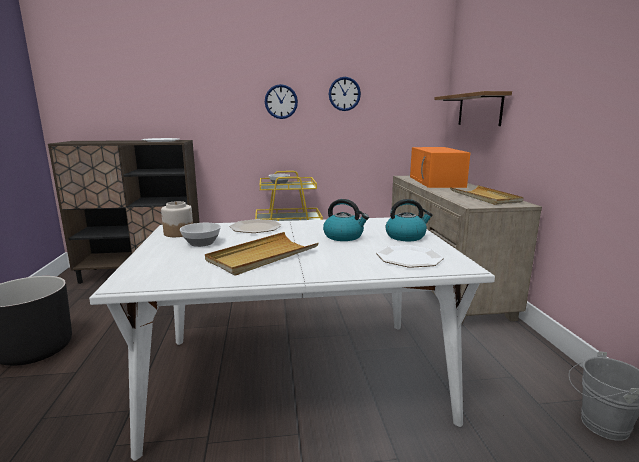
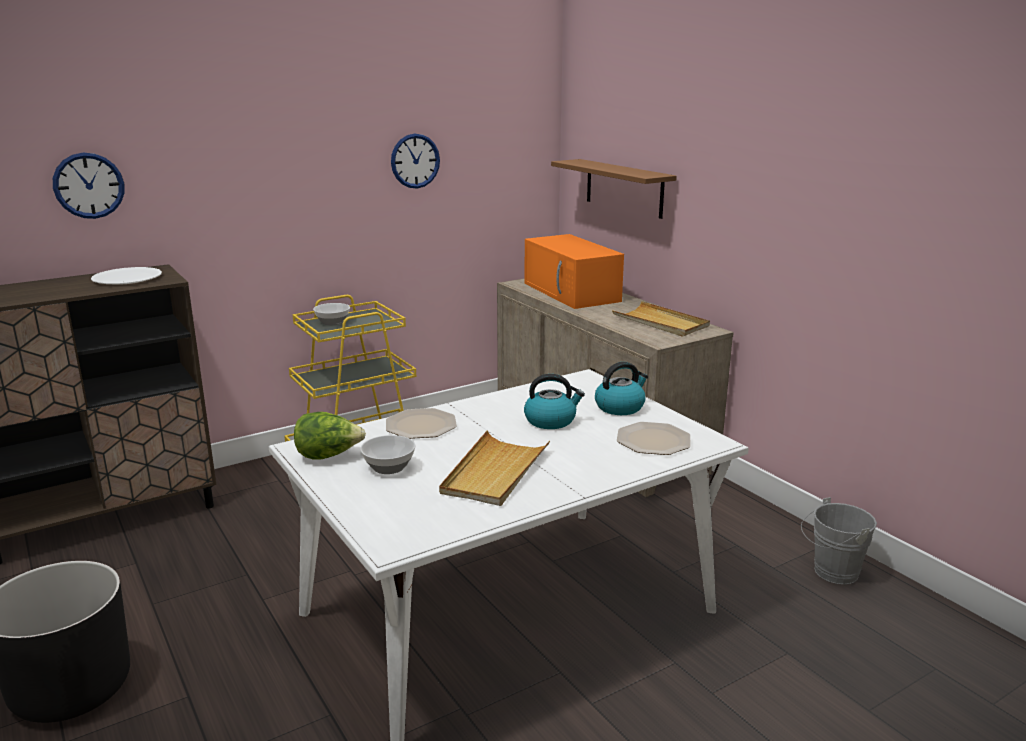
camera: 25 degrees left, 5 degrees up
jar [161,201,193,237] -> lettuce [294,412,366,460]
wall clock [265,84,298,119] -> wall clock moved to [53,153,124,219]

